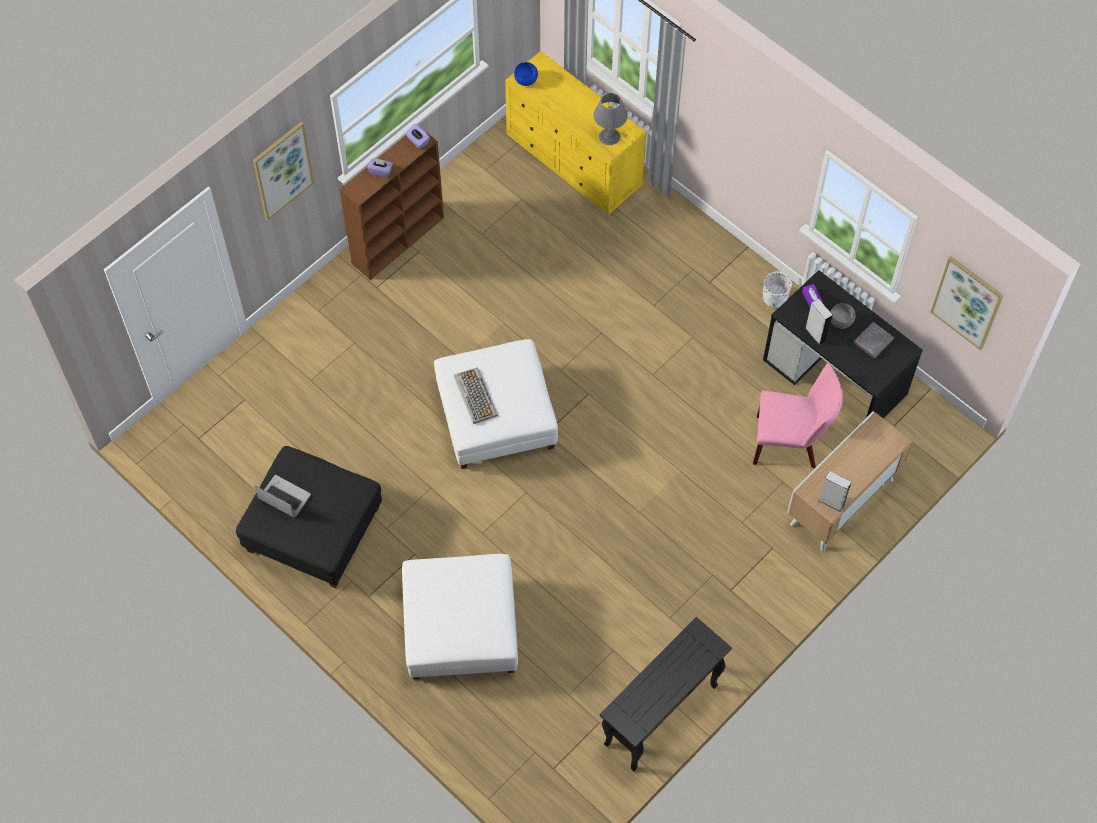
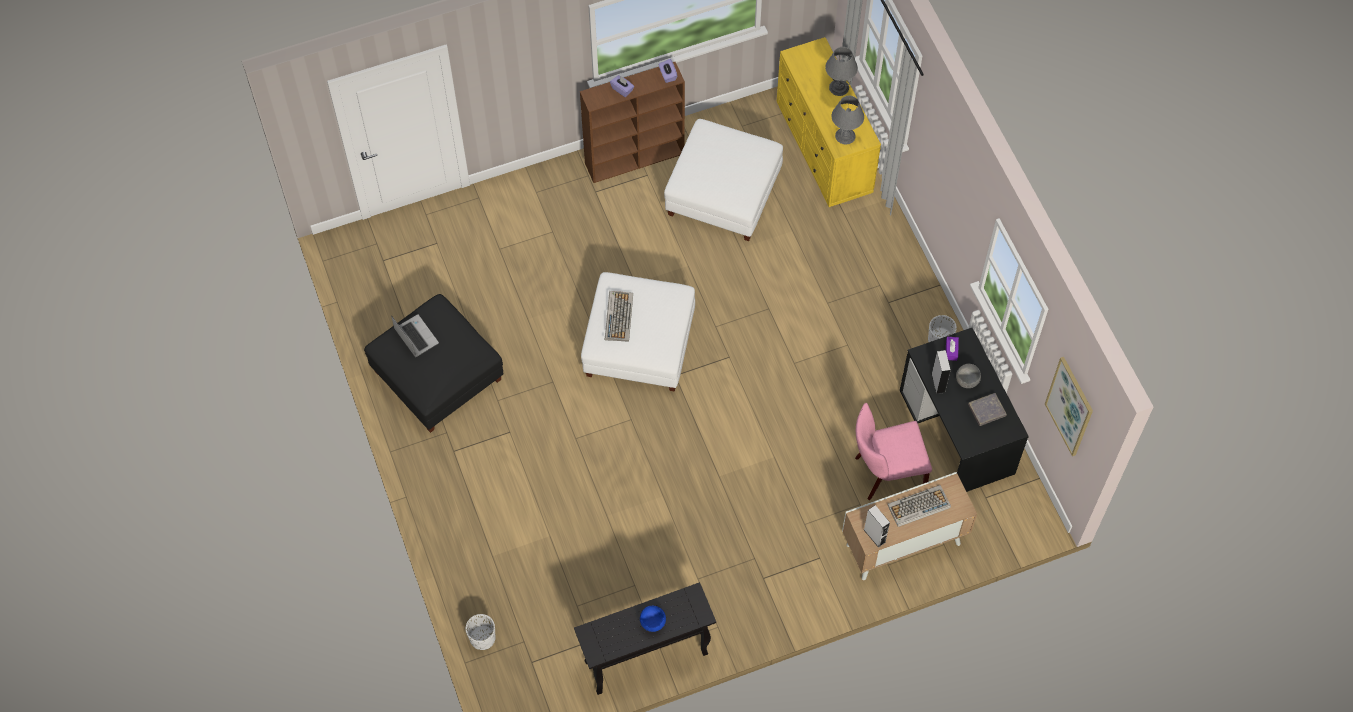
camera: 25 degrees right, 0 degrees up
picture [253,122,314,220] -> none
white ottoman [402,554,518,680] -> white ottoman moved to [664,119,783,241]
blue bowl [514,62,538,86] -> blue bowl moved to [640,606,666,632]
pink chair [753,364,843,469] -> pink chair turned 135 degrees clockwise [855,403,932,501]
none -> white planter [466,614,496,650]
none -> grey table lamp [825,47,858,96]
none -> keyboard [887,485,951,527]

